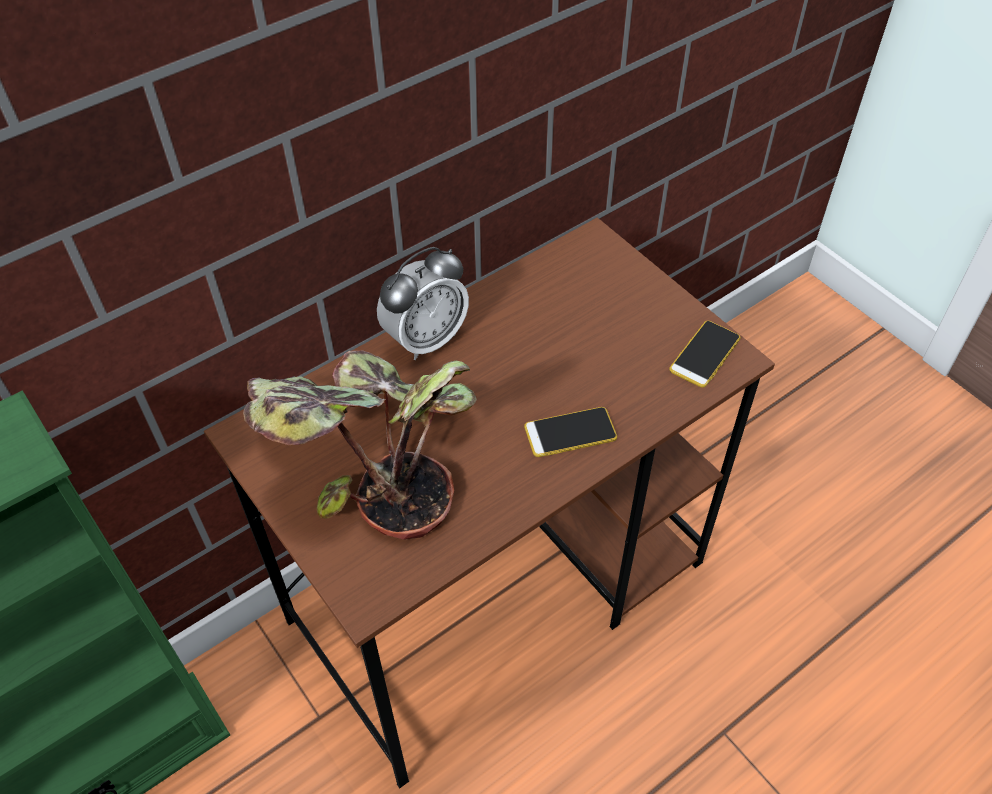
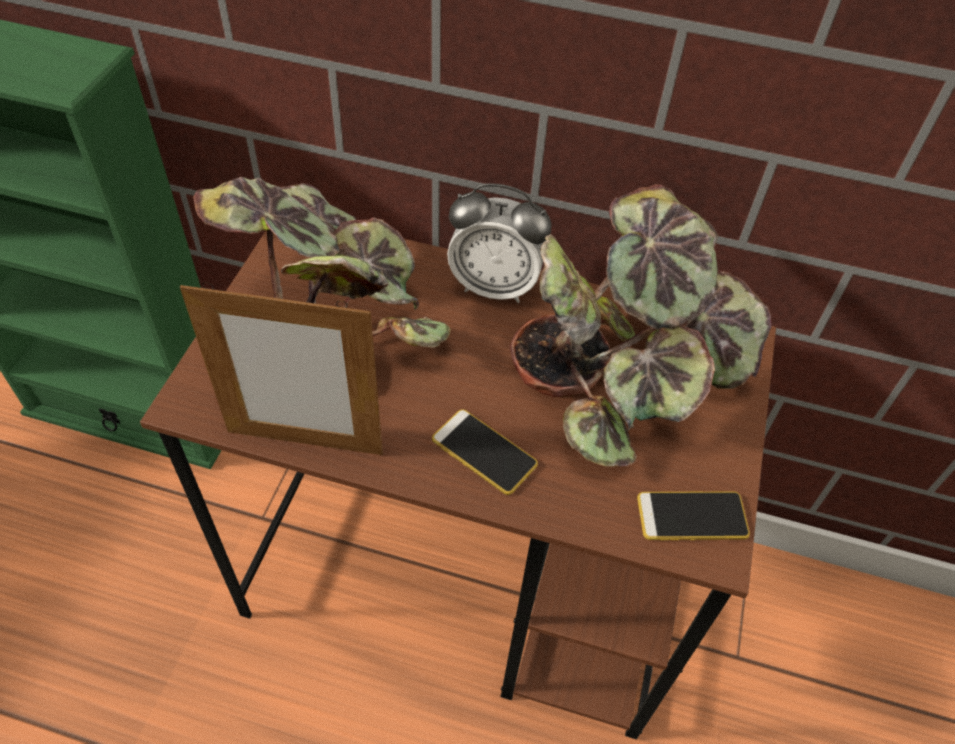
camera: 50 degrees right, 0 degrees up
none -> picture frame [180,282,383,455]
none -> potted plant [510,184,772,467]

